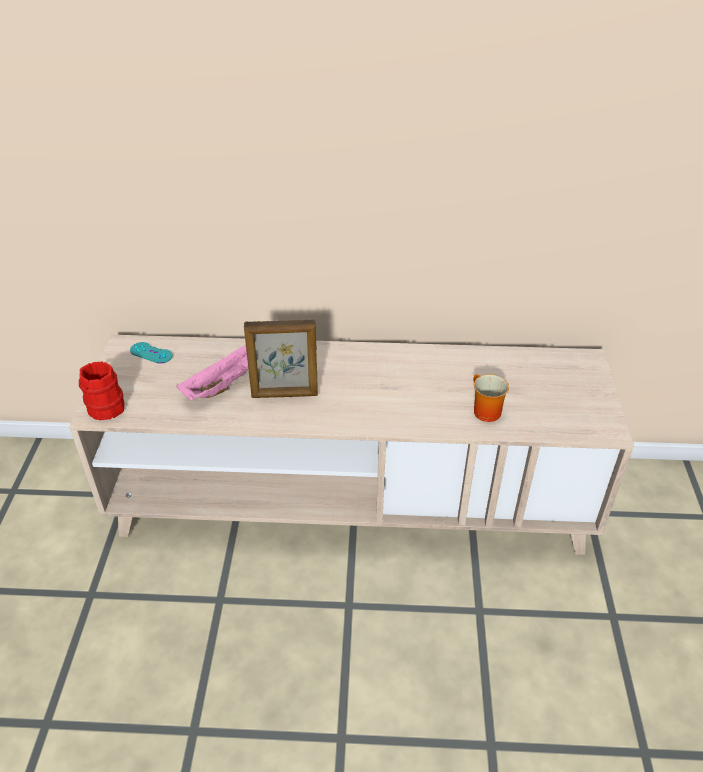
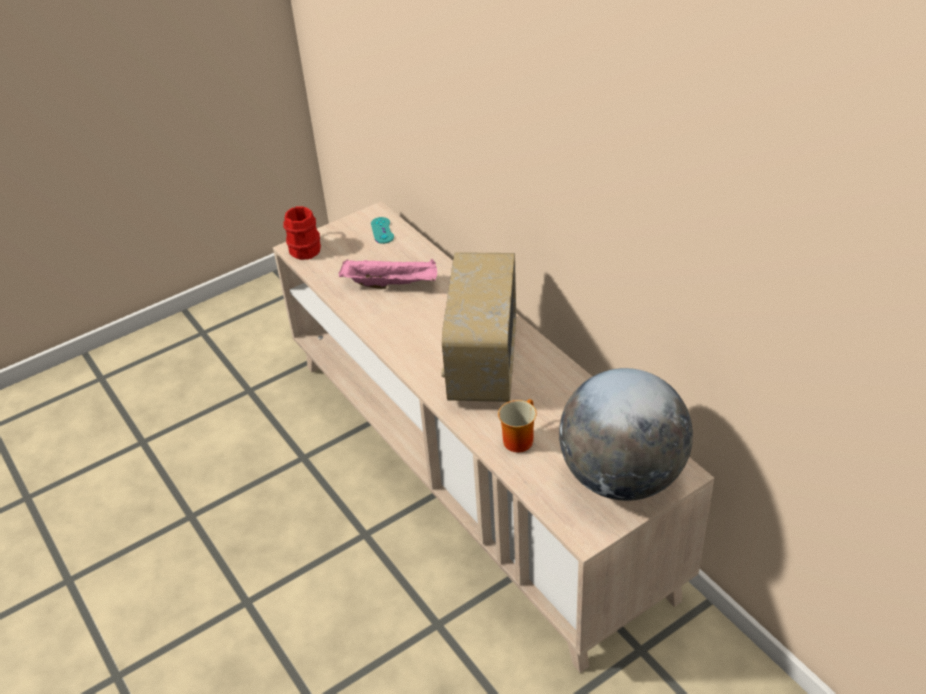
camera: 55 degrees right, 0 degrees up
picture frame [244,320,318,398] -> none
none -> radio [441,252,516,402]
none -> globe [559,368,693,501]

